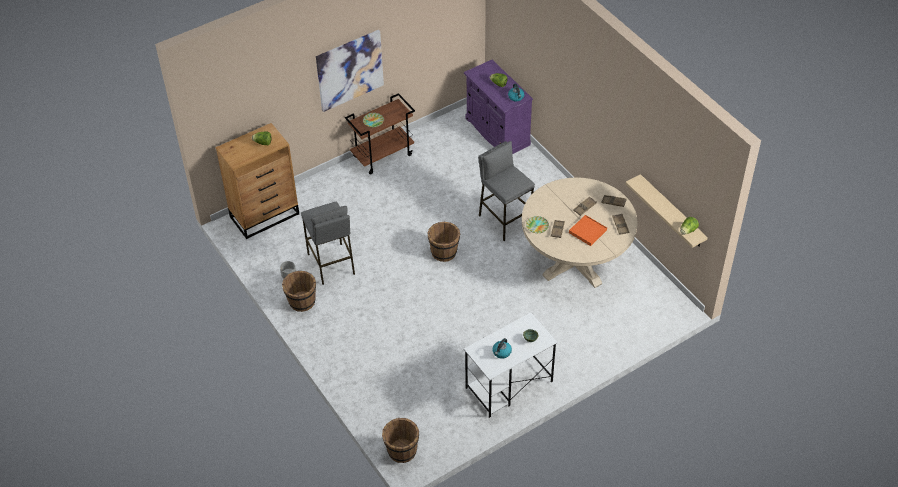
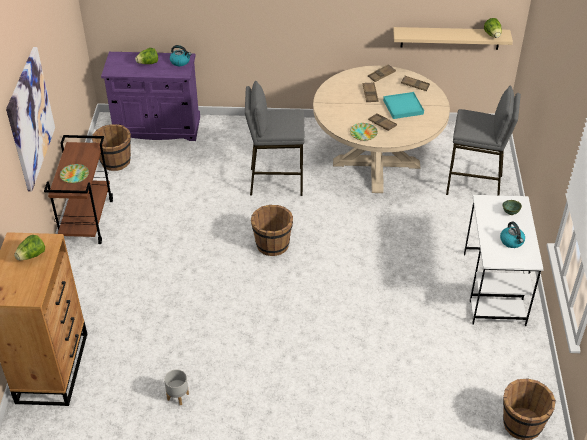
camera: 55 degrees left, 5 degrees down
brown bucket [282,271,316,312] -> brown bucket moved to [92,124,131,171]
grey stool [301,202,355,285] -> grey stool moved to [446,85,521,195]
orange tray [569,215,607,246] -> turquoise tray [383,92,424,119]

